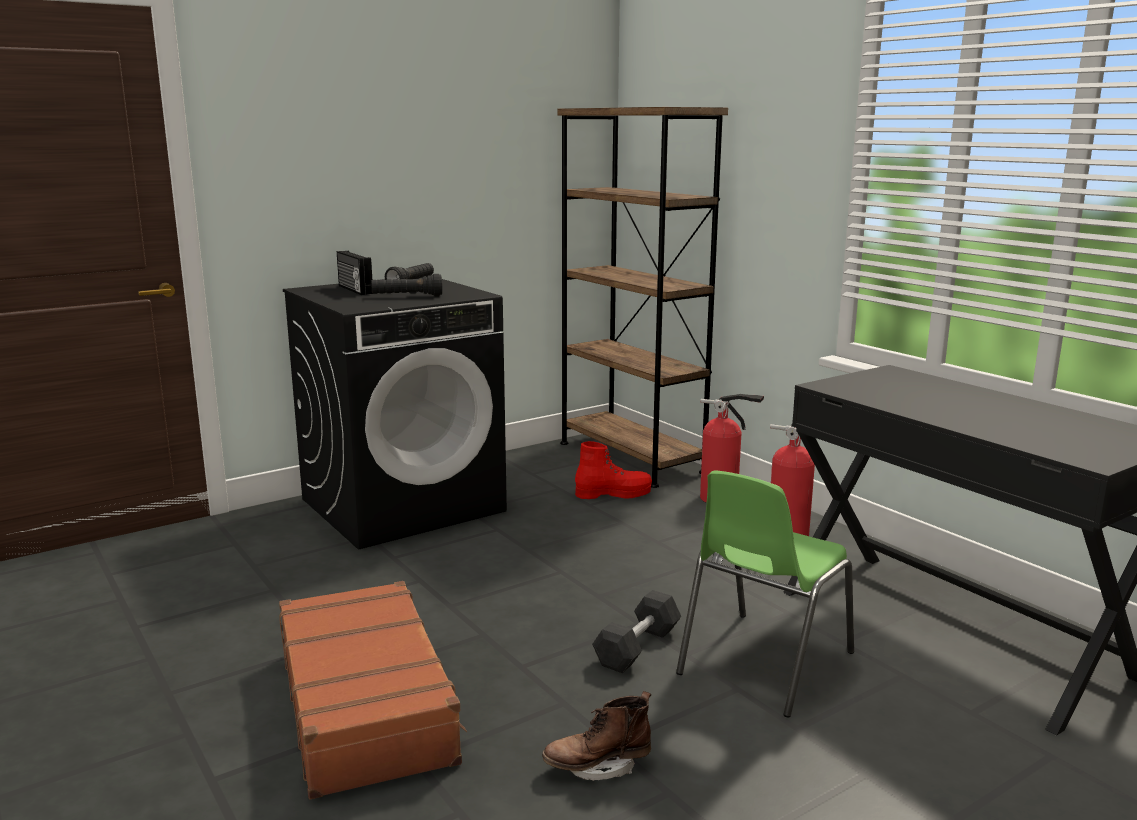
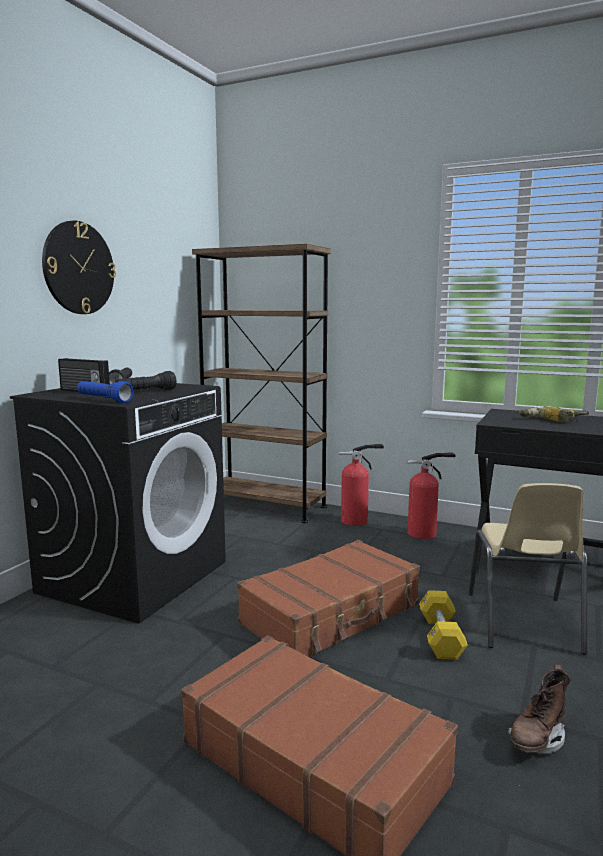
camera: 30 degrees left, 5 degrees down
red boot [575,441,652,499] -> none
black dumbbell [592,590,681,673] -> yellow dumbbell [419,590,468,660]
green chair [676,470,854,718] -> beige chair [469,483,587,655]
none -> wall clock [42,221,116,314]
none -> blue flashlight [77,381,134,403]
none -> brown suitcase [237,540,420,657]
none -> power drill [519,406,589,422]

